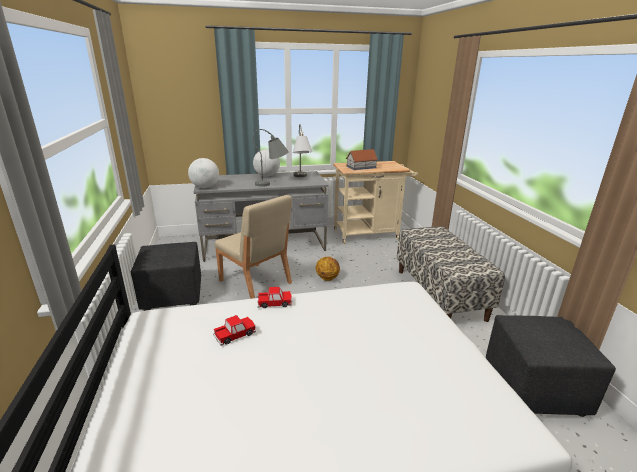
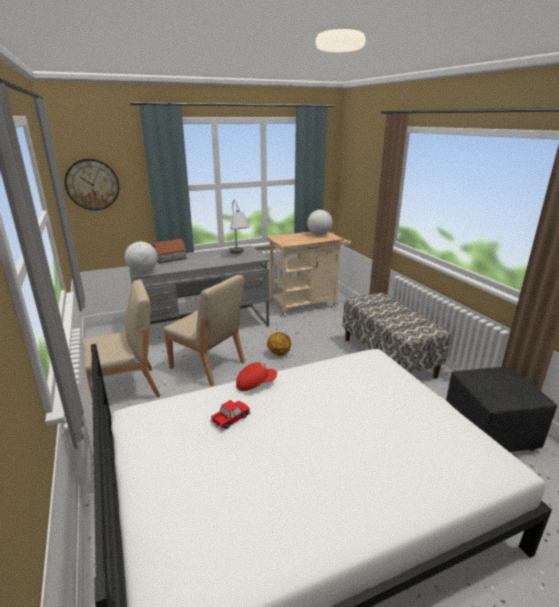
camera: 10 degrees left, 0 degrees up
black ottoman [131,242,201,311] -> beige chair [83,280,161,410]
grey table lamp [252,129,289,187] -> none
globe [253,149,280,177] -> globe moved to [307,210,333,235]
toy car [258,287,292,308] -> red cap [236,362,277,391]
toy house [346,149,378,170] -> toy house moved to [153,239,187,264]
none -> wall clock [65,159,119,210]

